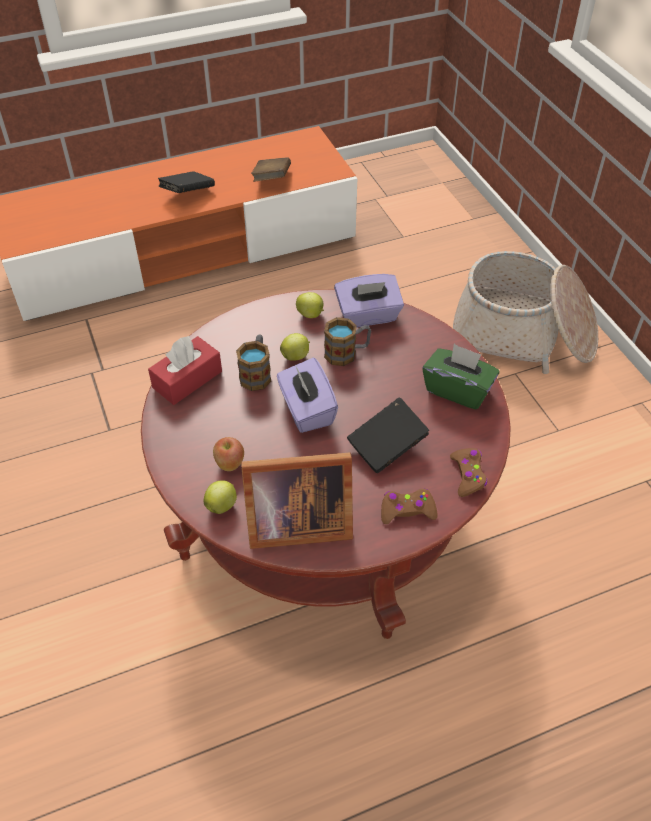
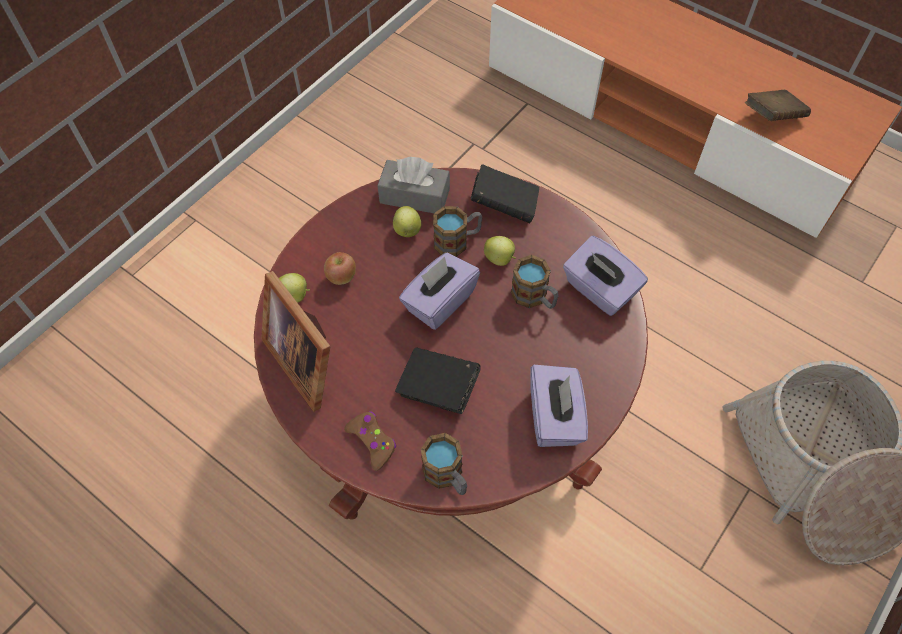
camera: 60 degrees right, 10 degrees up
red tissue box [148,336,222,405] -> grey tissue box [377,157,450,213]
black book [158,171,215,193] -> black book moved to [471,164,539,223]
apple [296,292,324,318] -> apple moved to [393,206,421,237]
green tissue box [422,344,500,409] -> purple tissue box [530,365,588,447]
brown game controller [450,448,487,497] -> mug [421,433,467,495]

